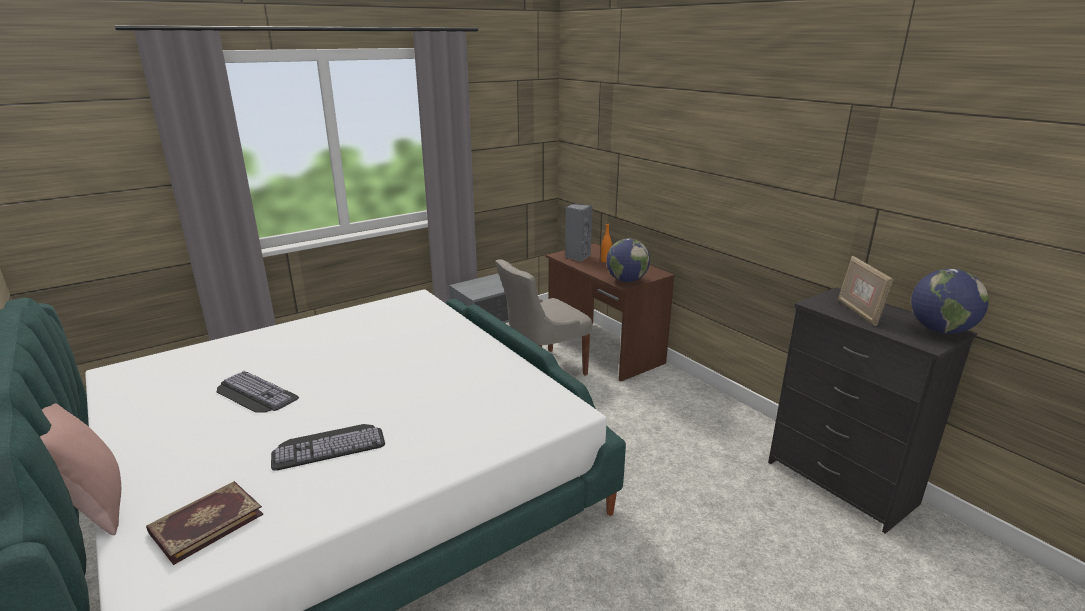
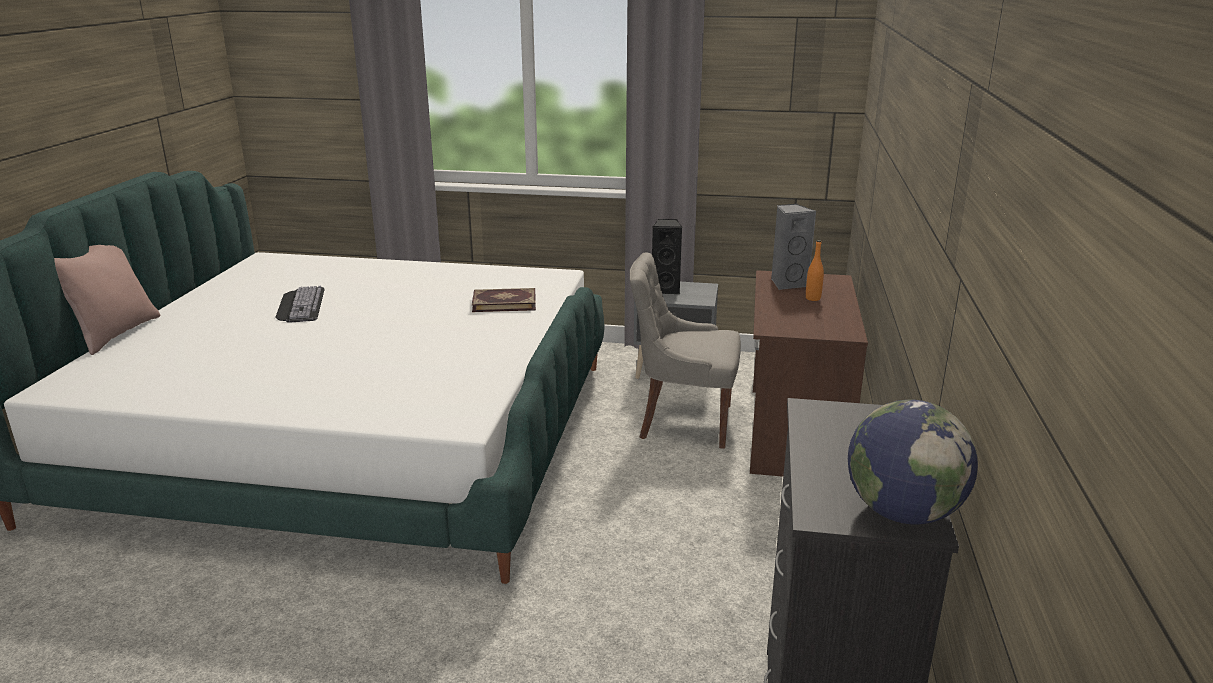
camera: 45 degrees right, 0 degrees up
book [146,481,263,565] -> book moved to [472,288,536,312]
keyboard [271,424,385,471] -> none
globe [606,238,650,282] -> none
picture frame [838,256,894,326] -> none
none -> black speaker [652,219,682,294]

